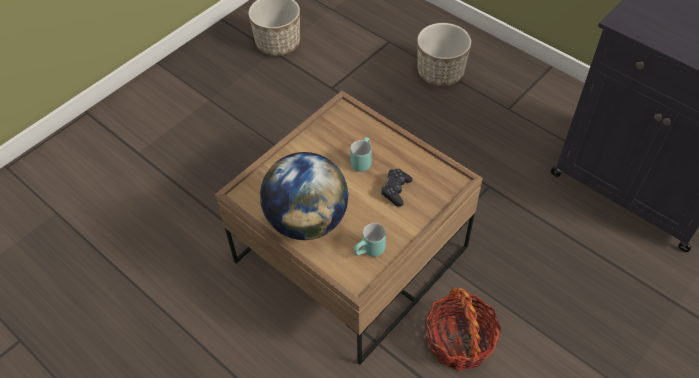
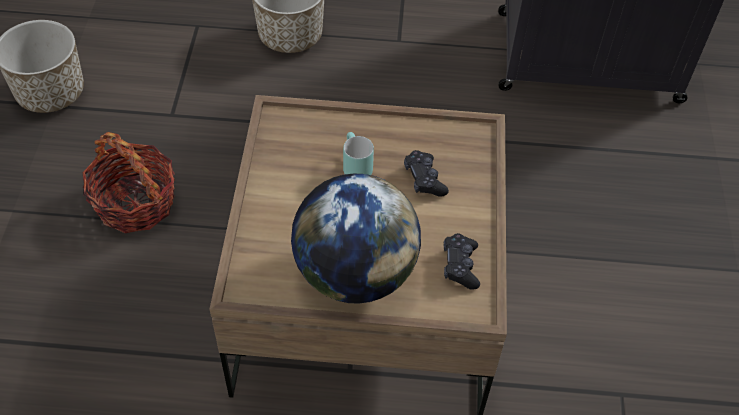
camera: 40 degrees left, 0 degrees up
turquoise mug [354,223,386,257] -> black game controller [443,233,480,290]
basket [424,287,502,371] -> basket moved to [82,132,175,233]

